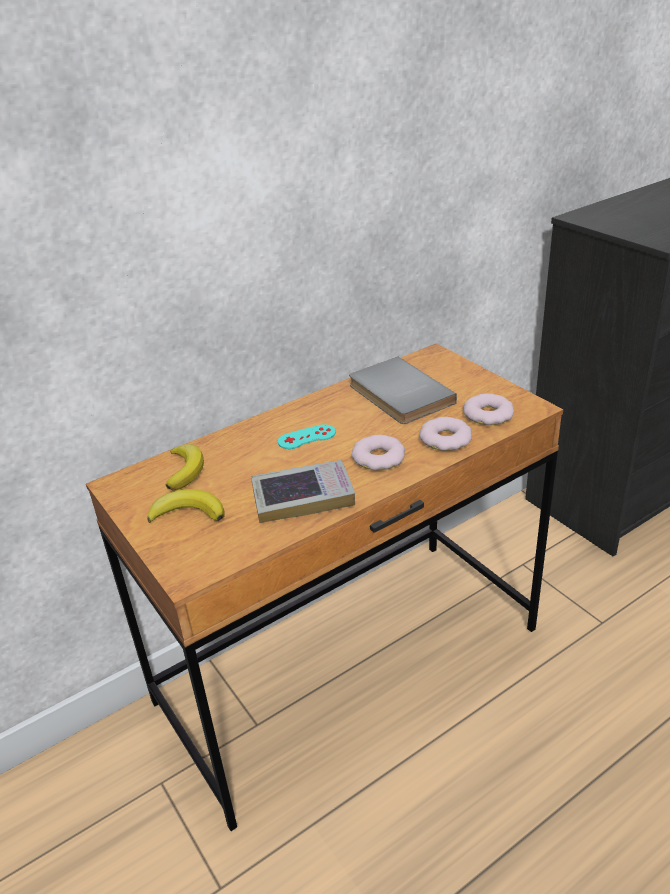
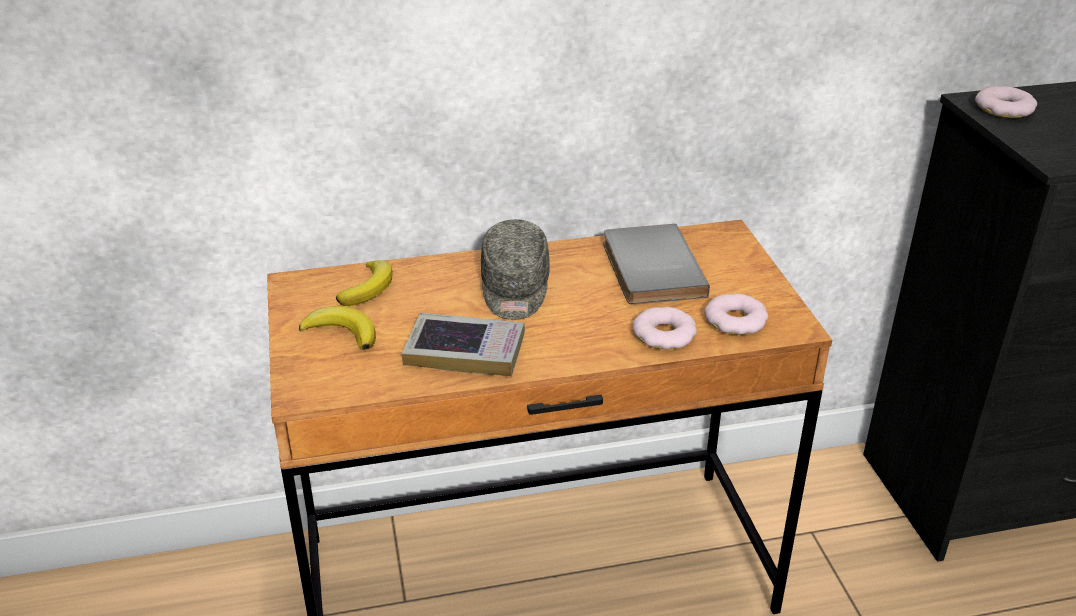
camera: 20 degrees right, 0 degrees up
turquoise game controller [278,424,336,449] -> grey cap [481,219,550,320]
donut [351,435,405,470] -> donut moved to [975,86,1037,118]

